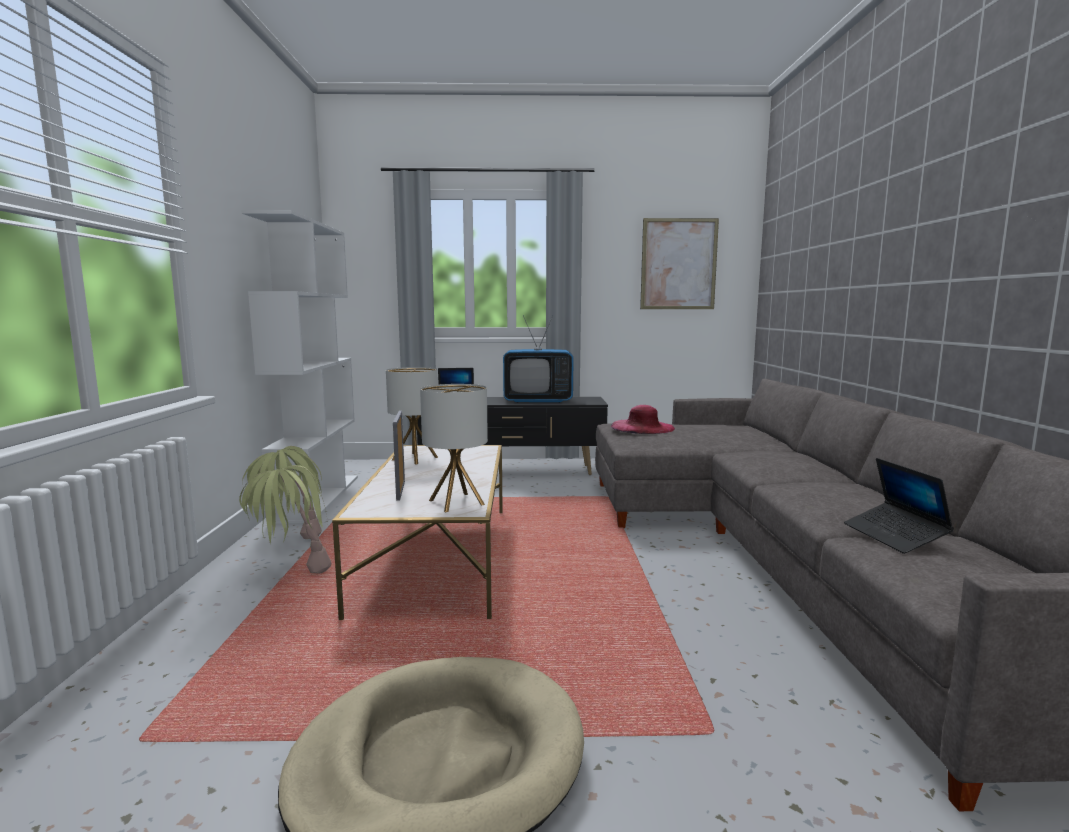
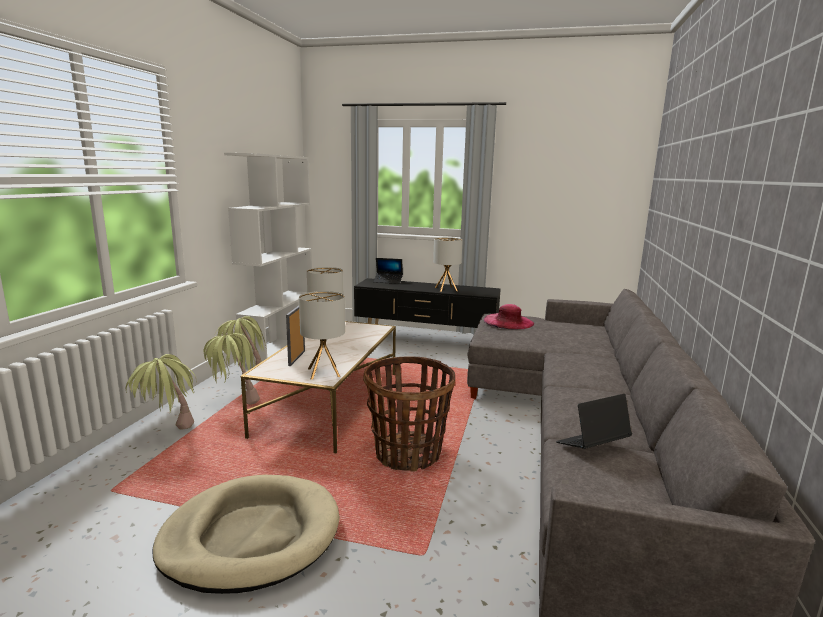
camera: 15 degrees right, 5 degrees up
television [503,315,574,403] -> table lamp [433,237,463,292]
picture [640,218,719,309] -> none
laptop [844,458,954,554] -> laptop turned 60 degrees clockwise [556,394,632,449]
none -> potted plant [126,354,197,430]
none -> basket [363,356,455,471]

